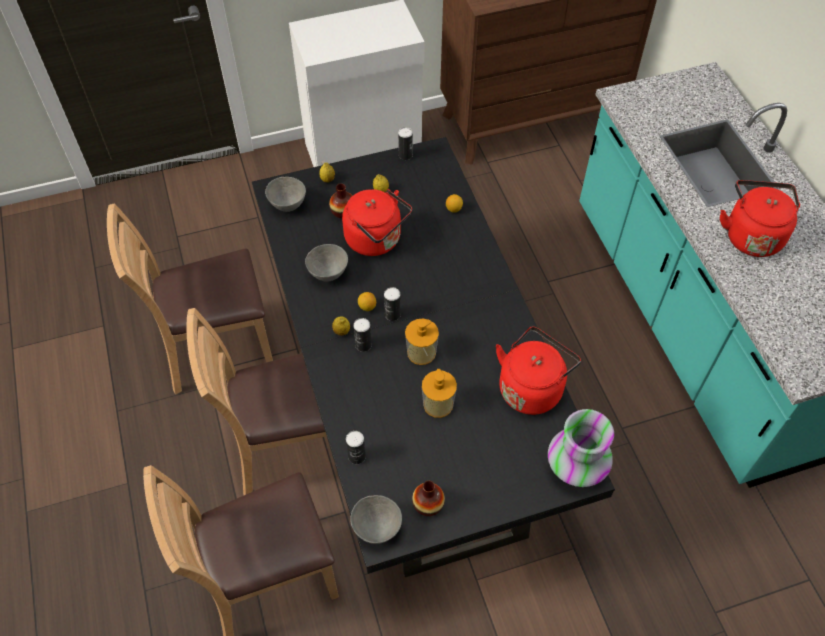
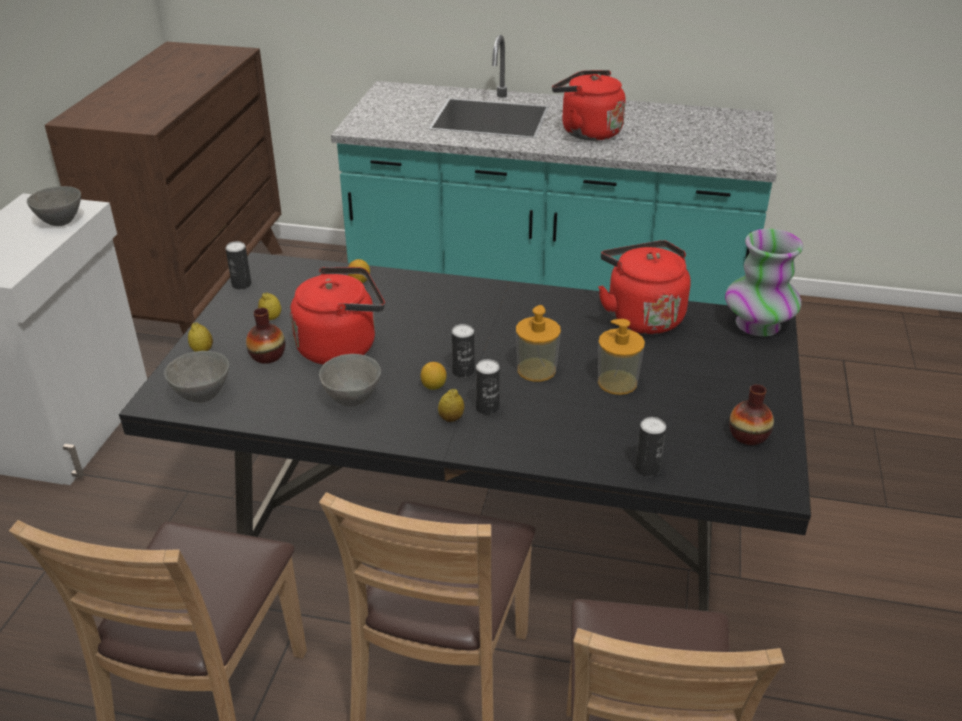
camera: 60 degrees left, 20 degrees down
grey bowl [350,495,402,544] -> grey bowl moved to [27,186,81,226]

